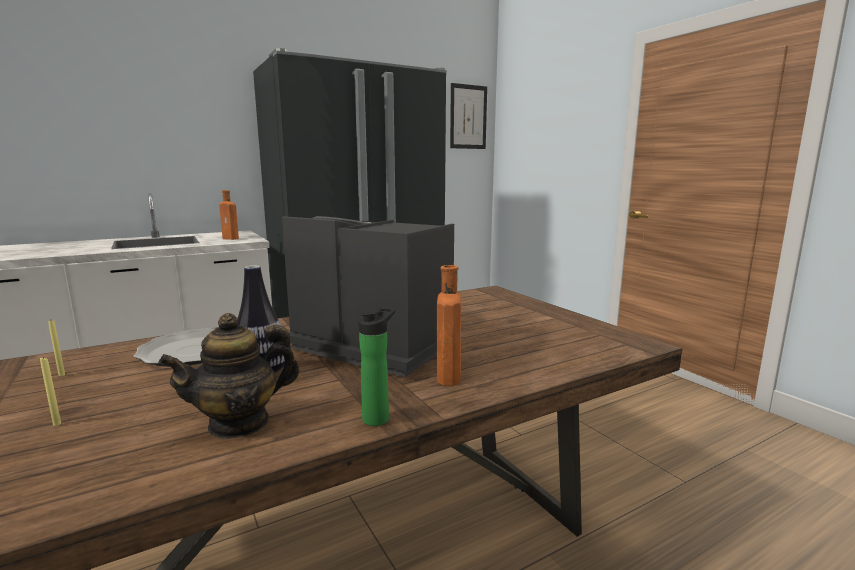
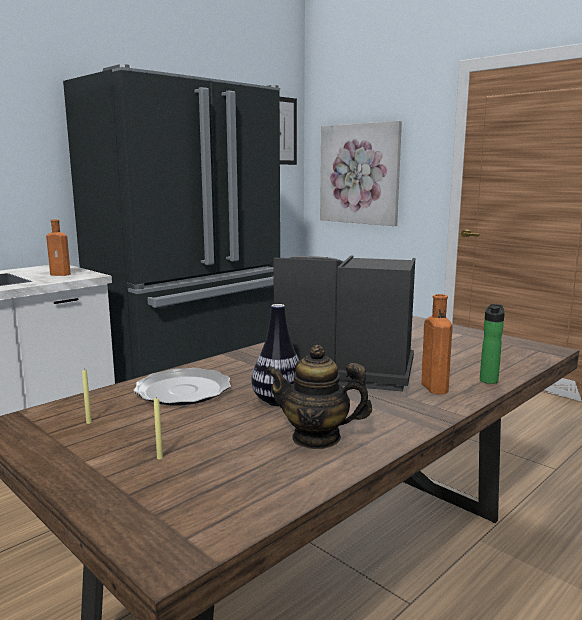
camera: 15 degrees left, 0 degrees up
teapot [158,313,299,439] -> teapot turned 60 degrees clockwise [265,345,372,449]
bottle [359,306,395,426] -> bottle moved to [480,304,505,384]
none -> picture [320,121,402,226]

